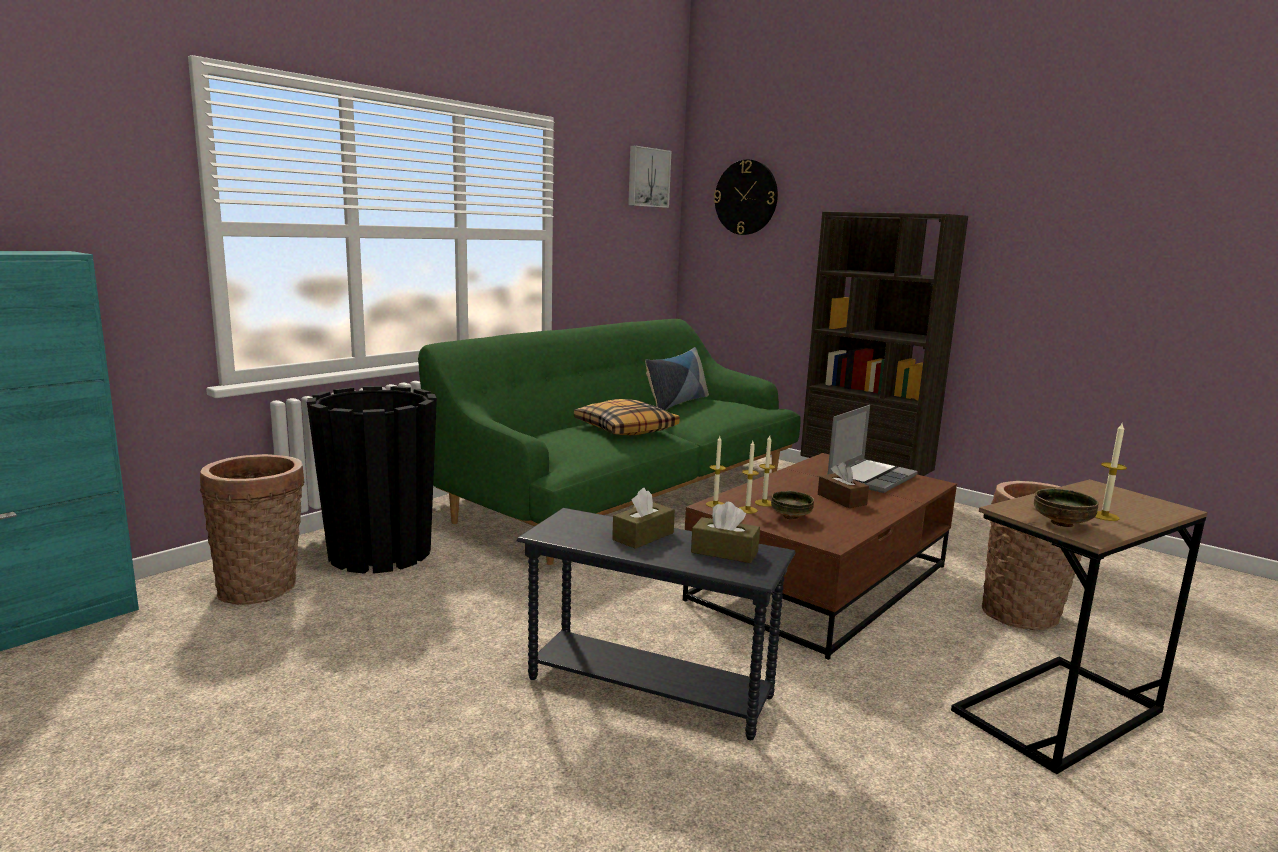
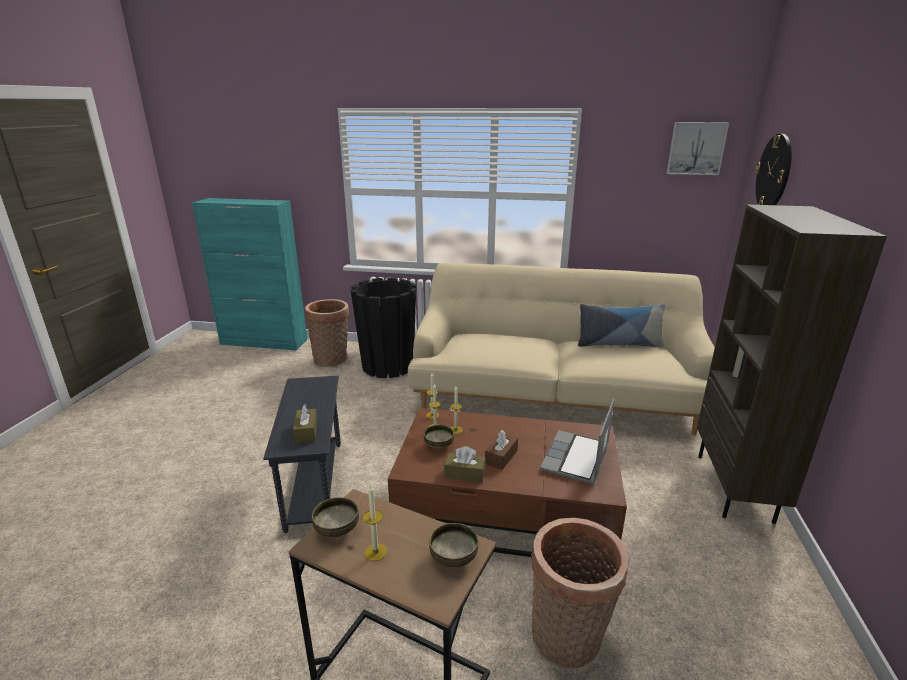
camera: 60 degrees right, 10 degrees up
green sofa [418,319,801,565] -> beige sofa [408,263,715,435]
pillow [574,399,680,436] -> none
brown tissue box [612,488,675,549] -> brown tissue box moved to [444,446,486,483]
laptop [828,405,918,493] -> laptop turned 105 degrees clockwise [540,399,614,485]
none -> bowl [429,523,478,568]

